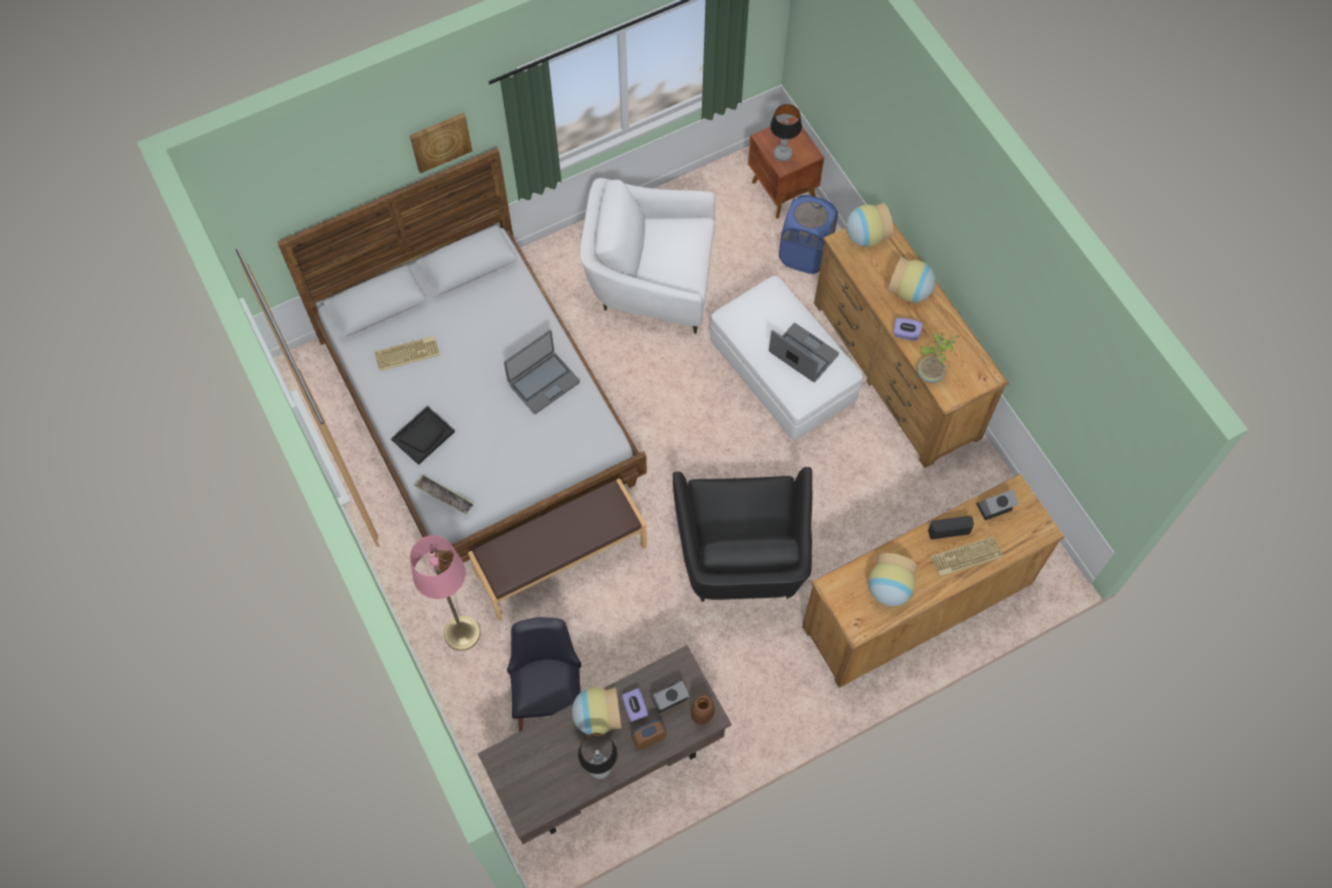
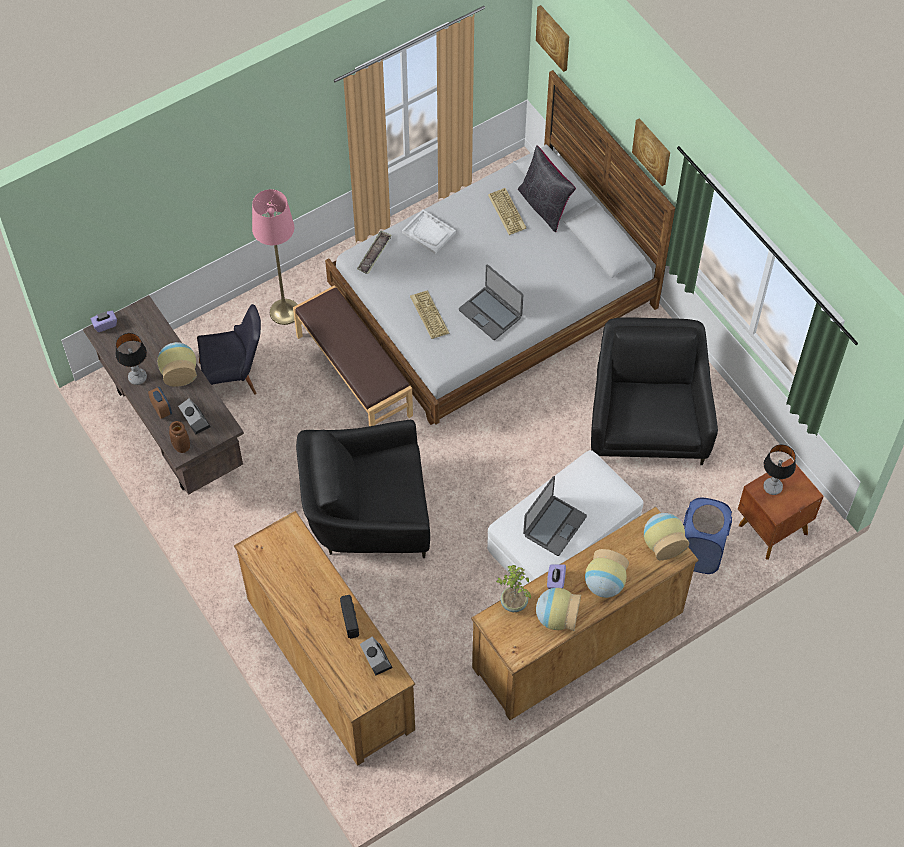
camera: 85 degrees right, 5 degrees down
black tray [391,406,455,465] -> white tray [402,210,456,254]
white armchair [580,178,715,334] -> black armchair [591,317,718,465]
purple tissue box [622,688,648,722] -> purple tissue box moved to [91,311,117,332]
vase [869,553,917,607] -> vase moved to [536,588,581,631]
keyboard [930,536,1003,577] -> keyboard moved to [410,290,450,339]
none -> black pillow [518,145,576,232]
none -> picture [536,5,569,72]

